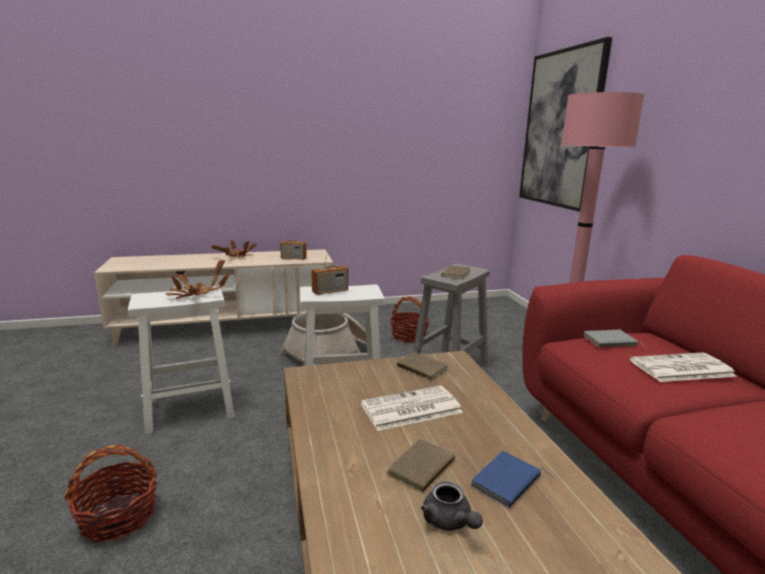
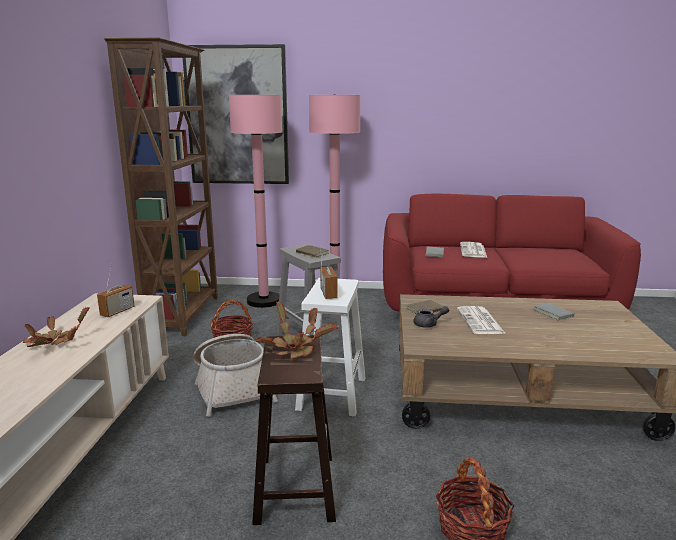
camera: 70 degrees left, 0 degrees up
white stool [128,286,235,434] -> brown stool [252,335,336,525]
brown book [387,438,466,492] -> none
grey teapot [421,481,483,531] -> grey teapot moved to [413,306,449,328]
blue book [470,451,554,508] -> grey book [533,302,575,321]
none -> brown bookcase [104,37,218,336]
none -> pink floor lamp [229,94,282,308]

